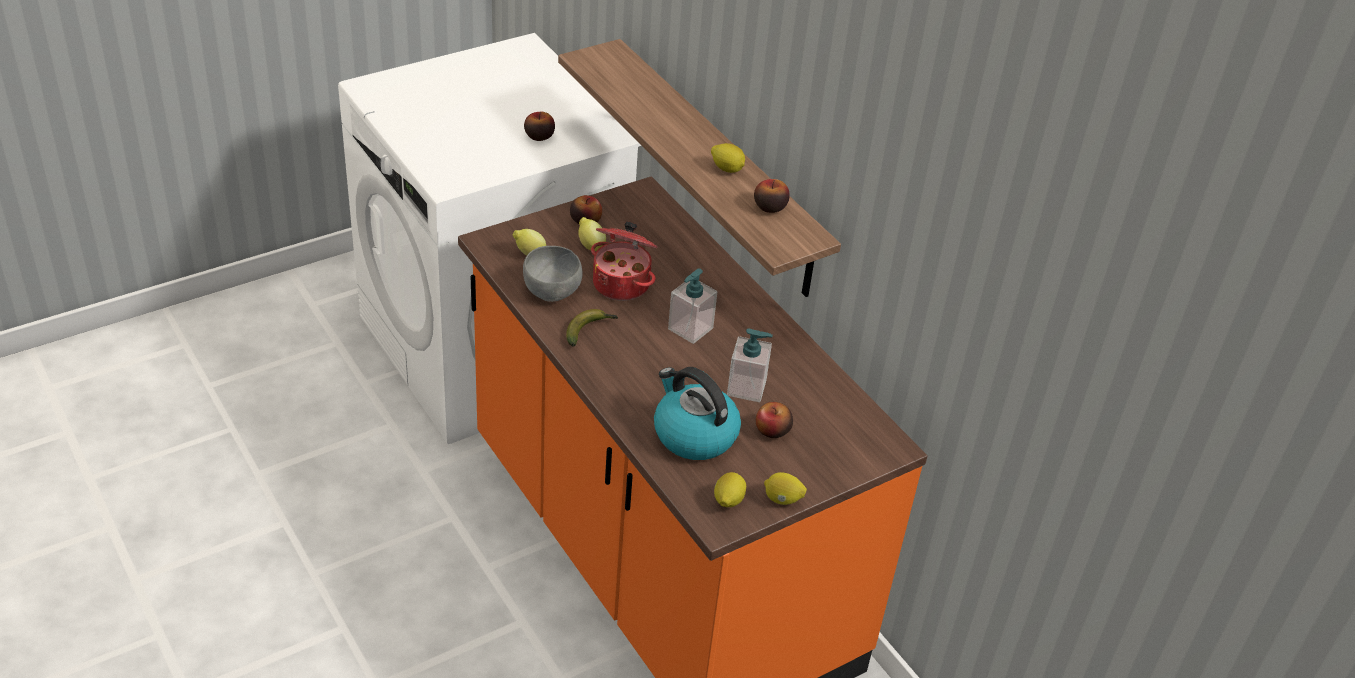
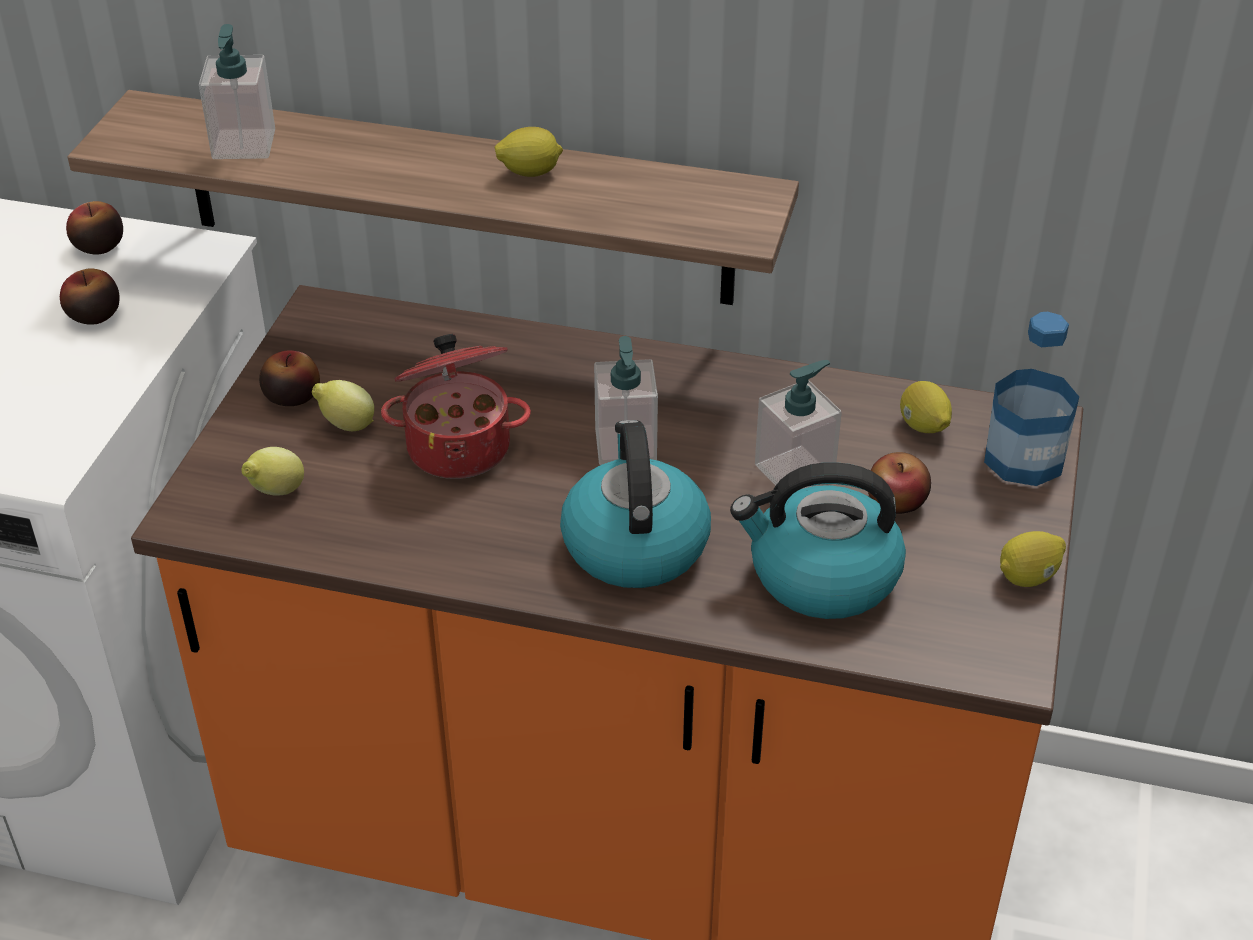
camera: 40 degrees left, 0 degrees up
grey bowl [523,246,583,302] -> none
banana [566,309,618,347] -> none
lemon [714,472,746,507] -> lemon moved to [900,381,952,433]
apple [754,179,790,213] -> apple moved to [66,201,123,254]
none -> soap dispenser [199,24,275,159]
none -> kettle [560,420,711,588]
none -> bottle [984,312,1079,486]

